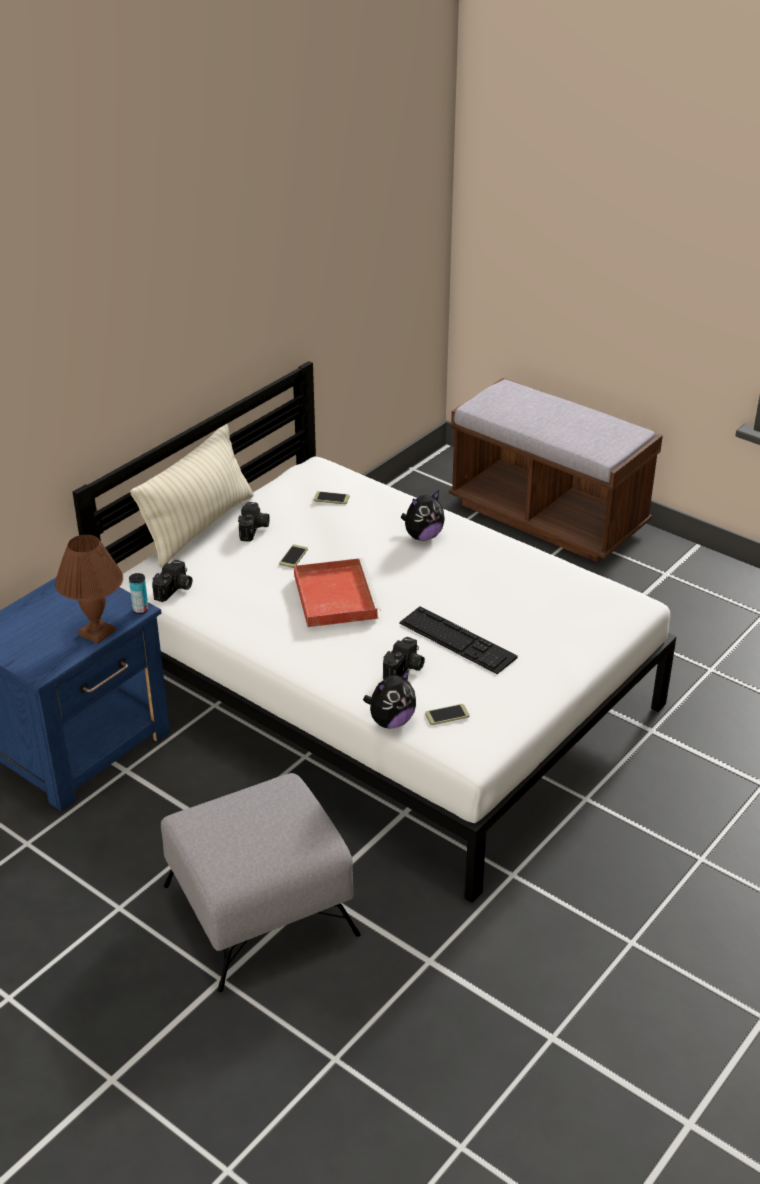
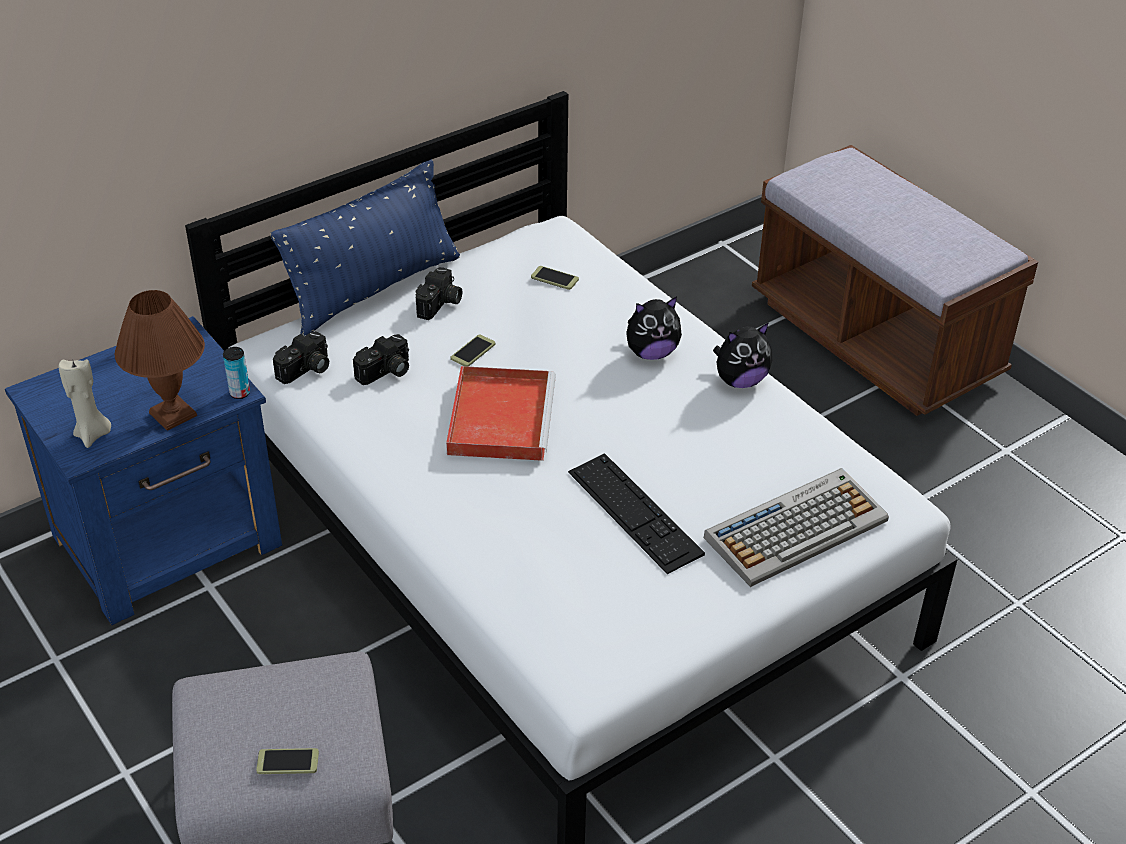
camera: 15 degrees right, 5 degrees up
beige pillow [130,424,254,568] -> blue pillow [271,159,460,336]
plush toy [363,669,416,729] -> plush toy moved to [713,322,772,388]
camera [383,637,425,680] -> camera moved to [353,334,409,385]
phone [425,704,469,725] -> phone moved to [256,748,319,774]
none -> beige candle [59,359,111,448]
none -> keyboard [704,468,889,587]

